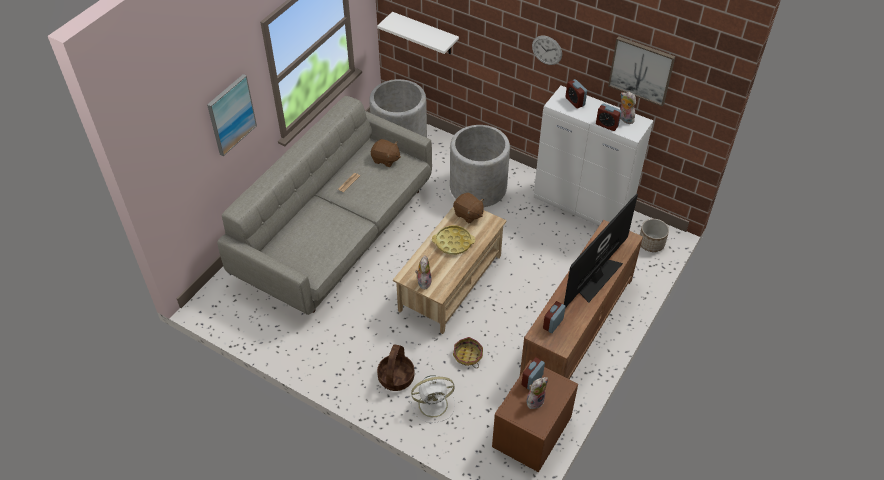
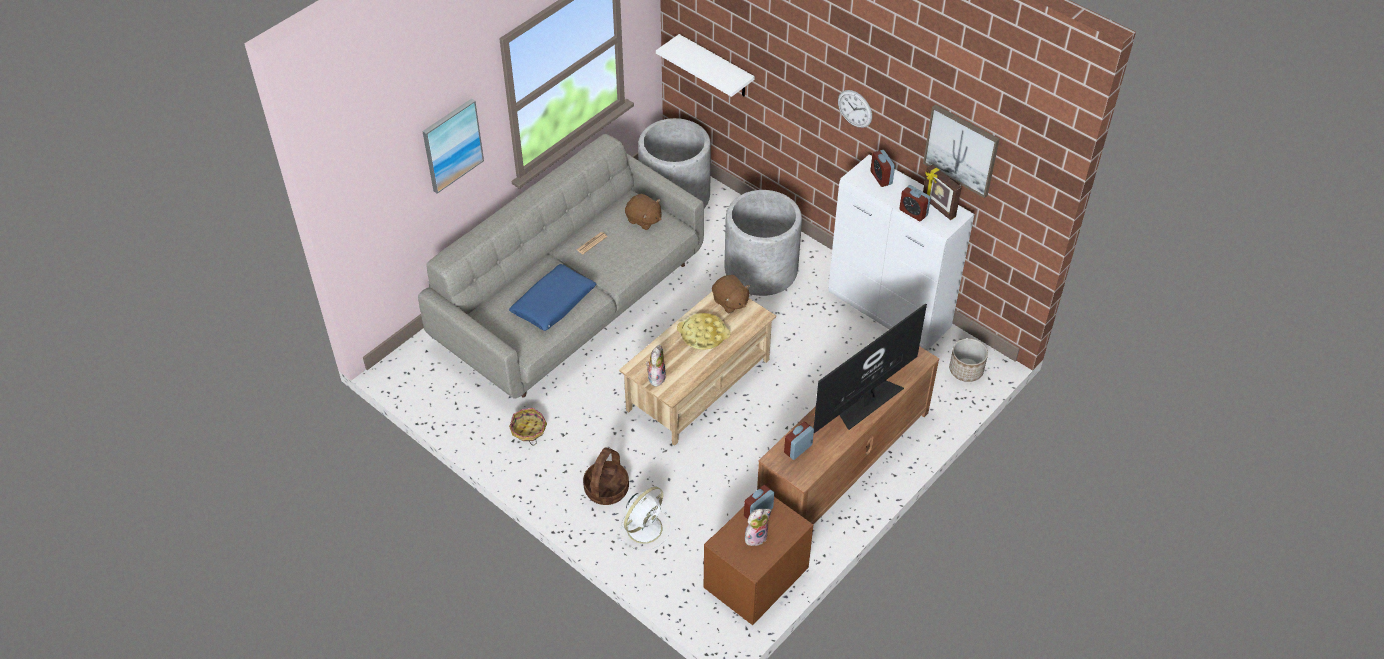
camera: 10 degrees right, 0 degrees up
white fan [410,375,455,423] -> white fan turned 45 degrees counterclockwise [618,487,672,551]
basket [453,337,483,368] -> basket moved to [509,408,547,445]
plush toy [620,92,636,124] -> picture frame [923,164,962,220]
none -> blue pillow [509,264,596,331]

